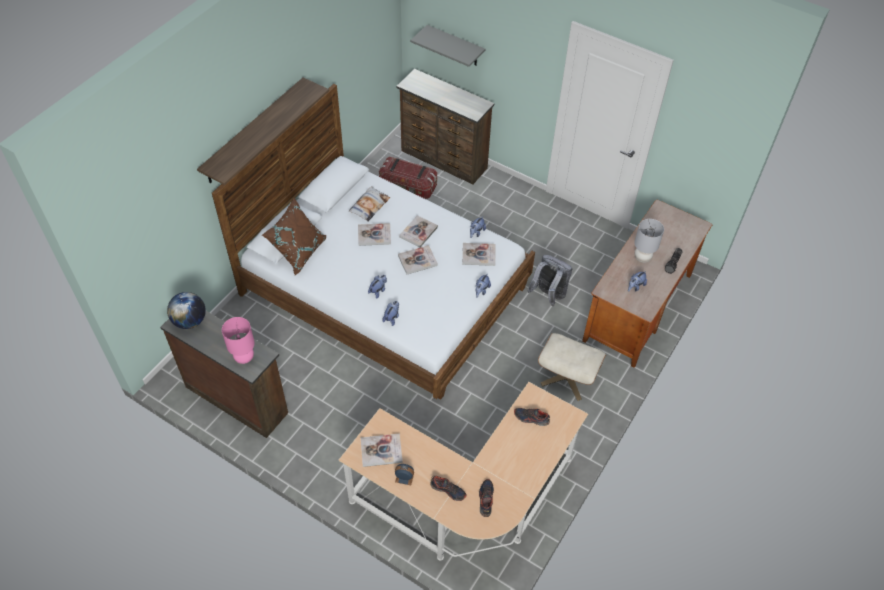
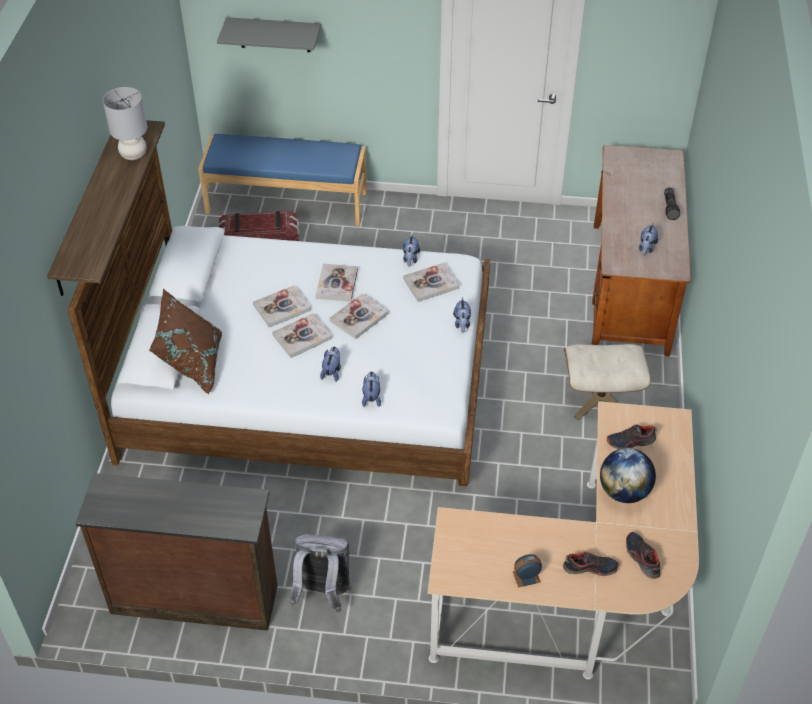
camera: 25 degrees left, 5 degrees down
globe [167,292,206,329] -> globe moved to [600,448,656,503]
pink table lamp [222,317,255,364] -> none
pillow [349,186,390,222] -> none
book [360,433,403,467] -> book moved to [272,313,332,358]
brown dresser [396,69,494,185] -> blue bench [198,134,367,226]
grey backpack [527,255,572,306] -> grey backpack moved to [290,534,352,612]
grey table lamp [634,219,664,263] -> grey table lamp moved to [103,87,147,160]

